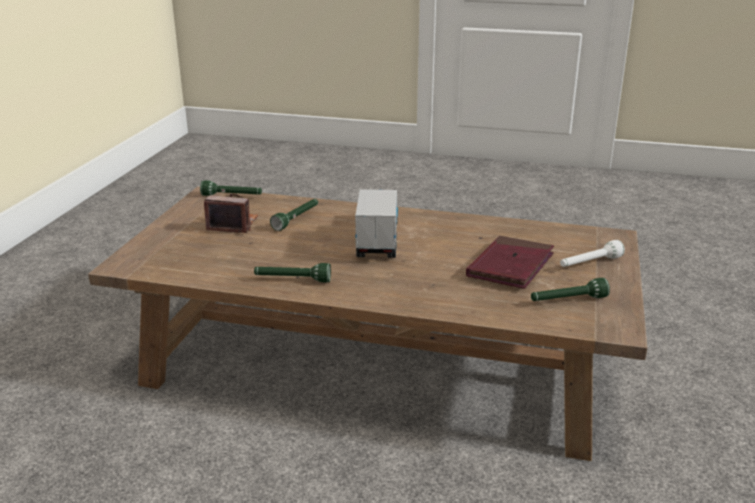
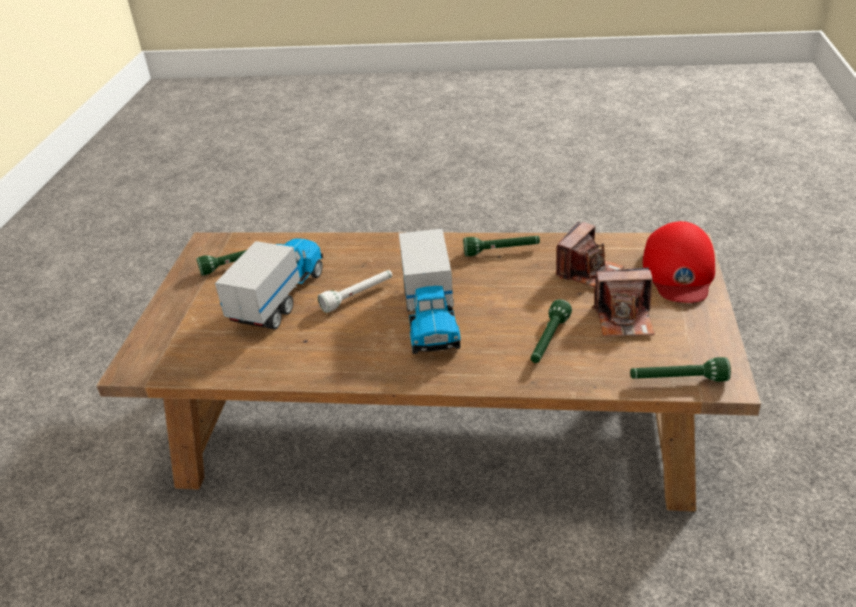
camera: 175 degrees right, 10 degrees up
red book [466,236,554,289] -> toy truck [215,238,323,330]
white flashlight [560,240,625,267] -> white flashlight moved to [318,270,392,313]
none -> camera [556,221,624,288]
none -> red cap [643,221,715,303]

